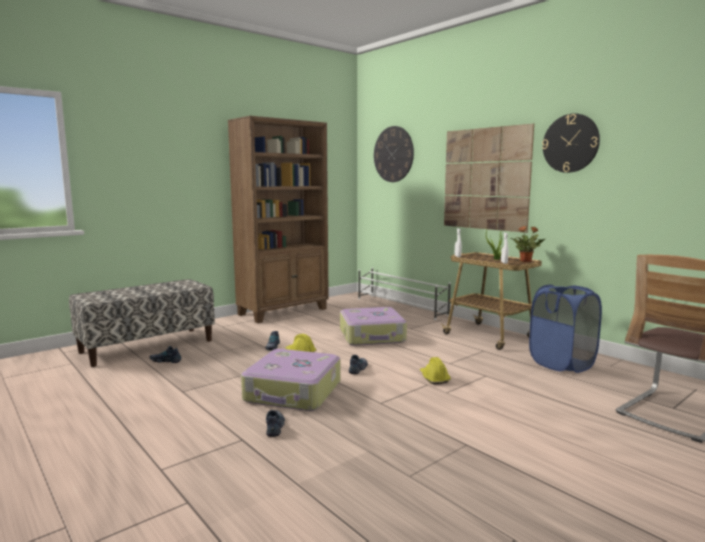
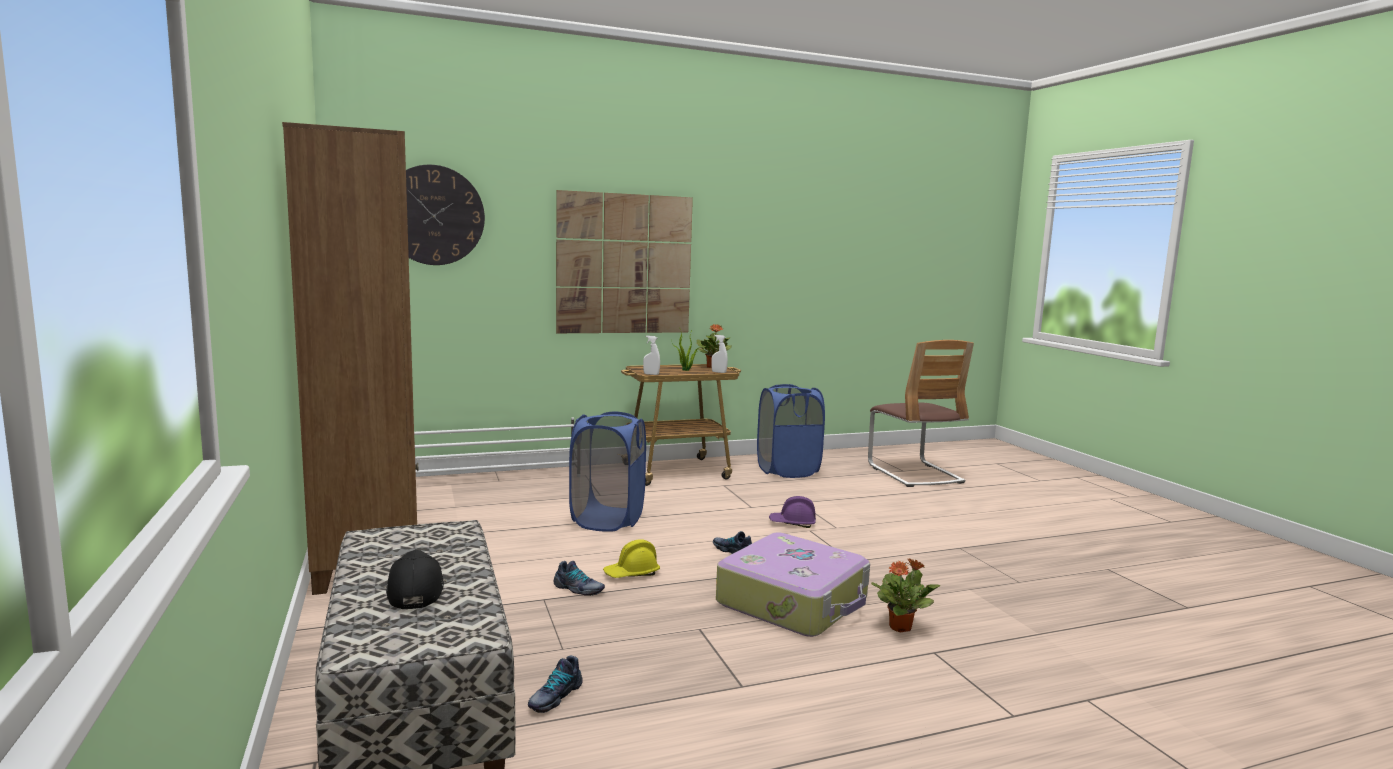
camera: 70 degrees left, 0 degrees up
shoe [266,410,285,437] -> potted plant [871,558,940,632]
suitcase [340,307,407,346] -> blue laundry basket [569,412,646,532]
yellow hard hat [420,357,451,384] -> purple hard hat [769,496,816,528]
wall clock [542,113,600,173] -> none
none -> black cap [386,550,444,609]

